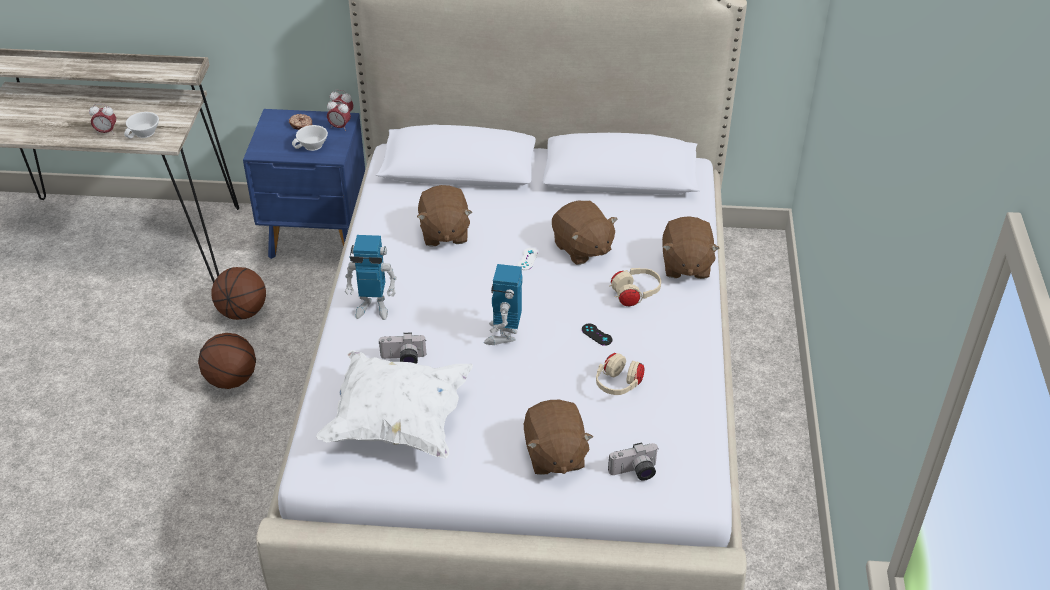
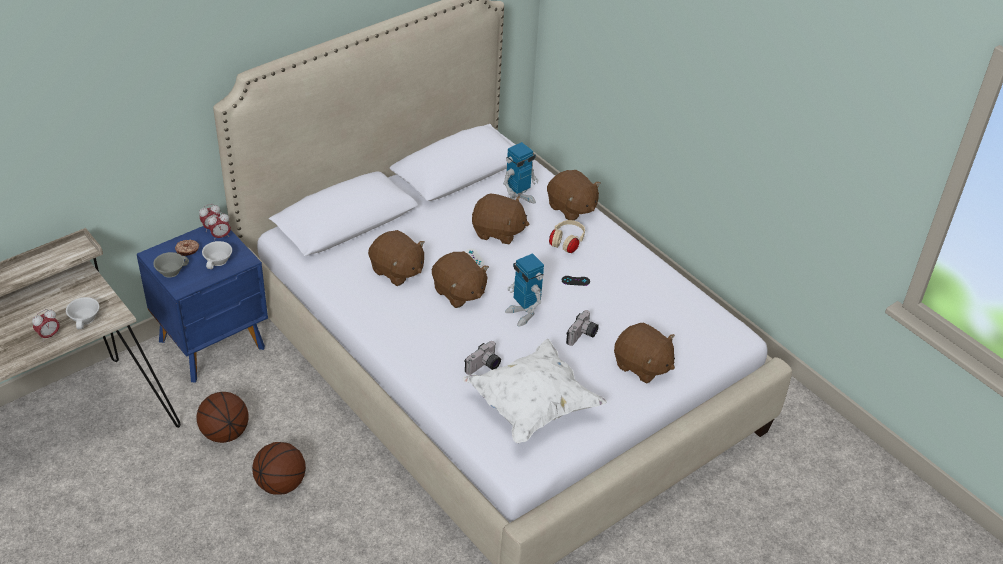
camera: 45 degrees left, 0 degrees up
toy robot [345,235,397,320] -> toy robot moved to [503,142,538,203]
beige headphones [596,353,644,395] -> none
camera [608,443,658,481] -> camera moved to [566,310,599,346]
none -> grey cup [153,252,189,278]
none -> brown plush toy [432,251,489,308]

